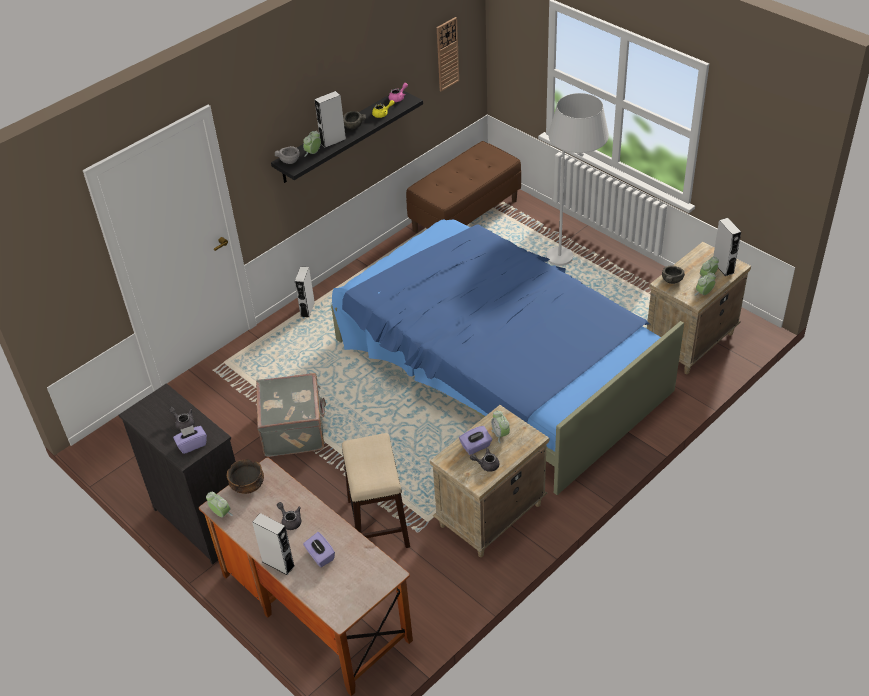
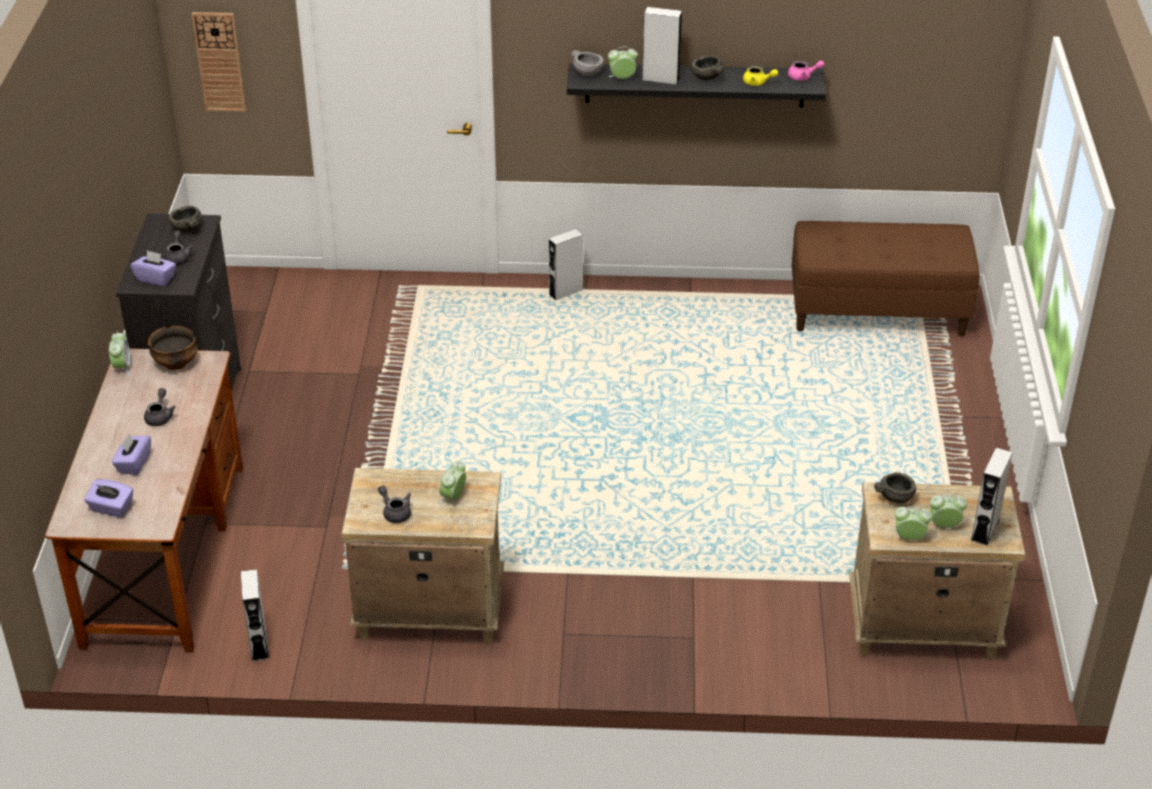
camera: 45 degrees right, 5 degrees down
grey speaker [252,513,295,575] -> grey speaker moved to [241,569,269,661]
grey suitcase [256,373,326,457] -> none
blue bed [331,220,684,495] -> none
stool [342,433,410,548] -> none
wall clock [437,17,459,91] -> wall clock moved to [192,12,246,112]
purple tissue box [459,426,492,455] -> purple tissue box moved to [84,479,133,517]
white floor lamp [546,93,609,266] -> none
none -> grey bowl [169,206,202,232]

